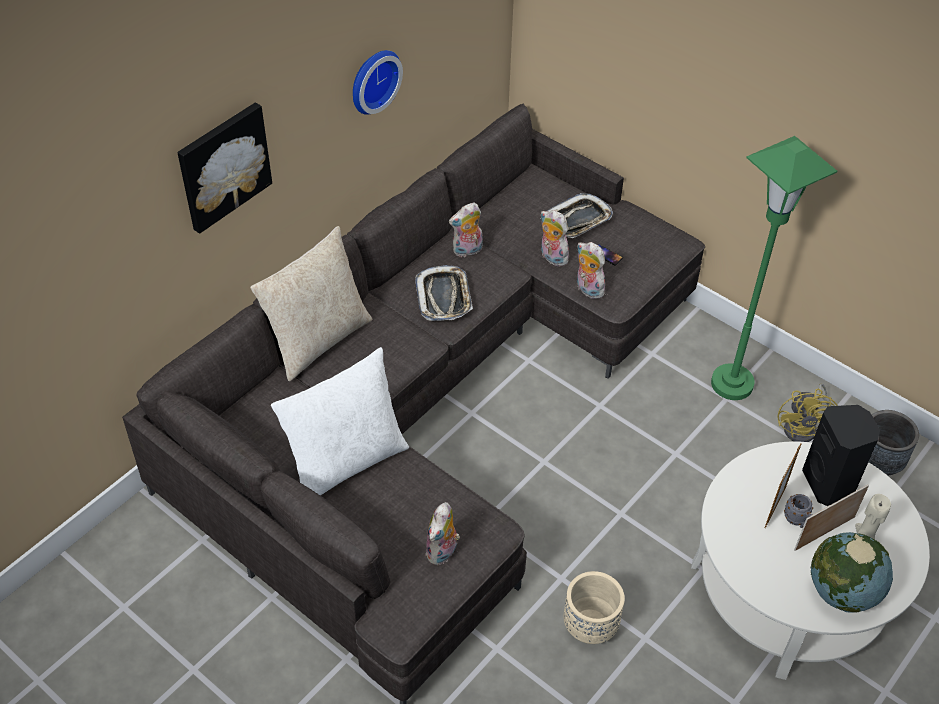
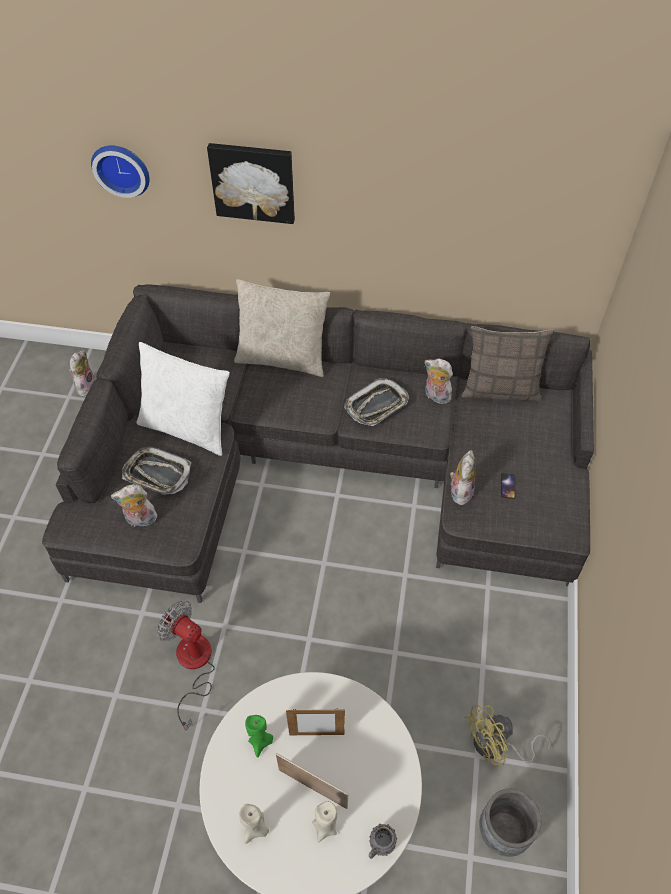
camera: 60 degrees right, 5 degrees up
wall clock [353,50,403,115] -> wall clock moved to [91,145,150,198]
plush toy [541,210,569,267] -> plush toy moved to [69,350,95,397]
tray [547,193,613,238] -> tray moved to [122,446,191,495]
beige planter [564,571,625,644] -> fan [157,600,215,731]
green floor lamp [711,136,838,400] -> none
grey mug [784,494,813,528] -> grey mug moved to [369,824,397,859]
black speaker [802,405,880,506] -> none
globe [811,532,893,613] -> beige candle [239,804,269,844]
none -> green candle [245,715,273,758]
none -> pillow [462,326,554,401]

